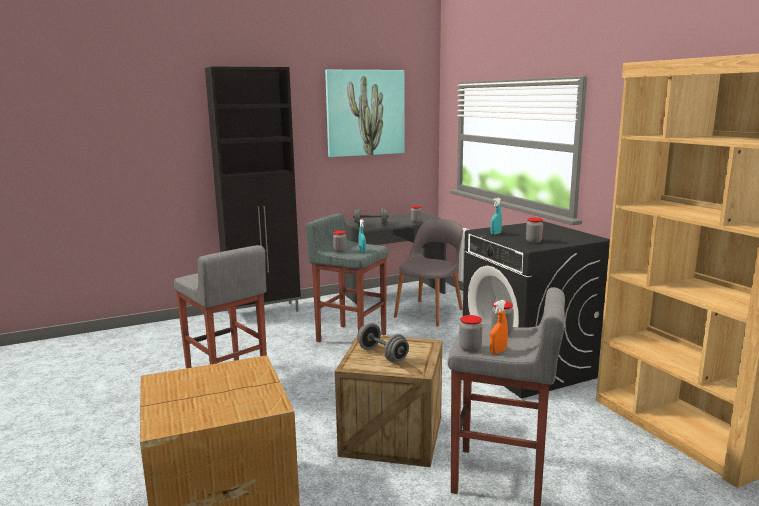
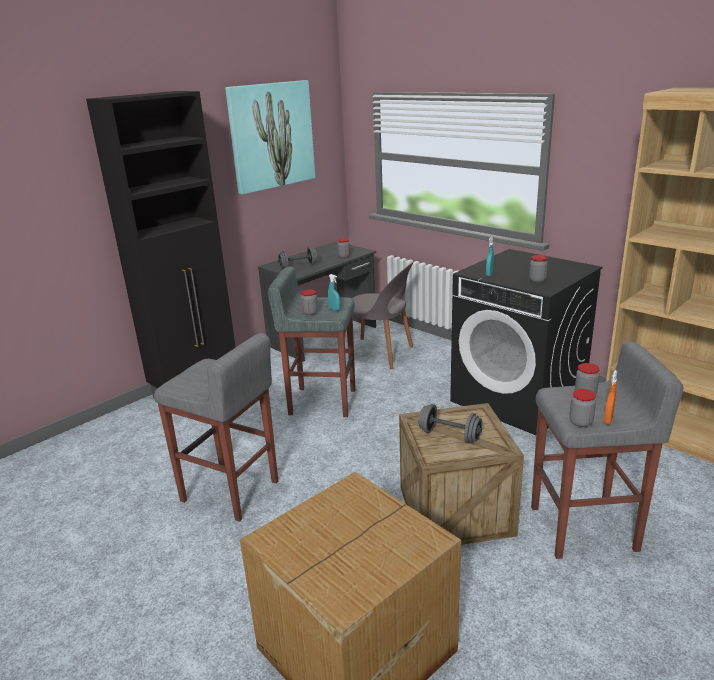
camera: 20 degrees left, 10 degrees up
grey chair [394,219,463,327] -> grey chair turned 105 degrees clockwise [345,262,414,369]

